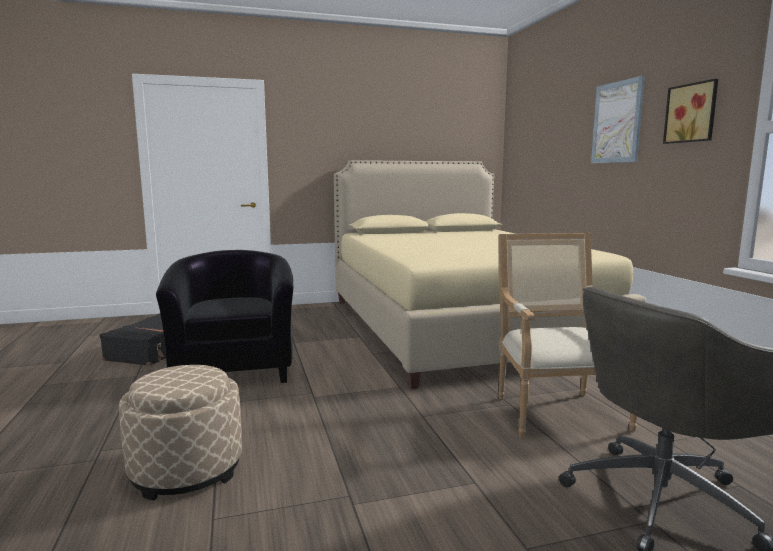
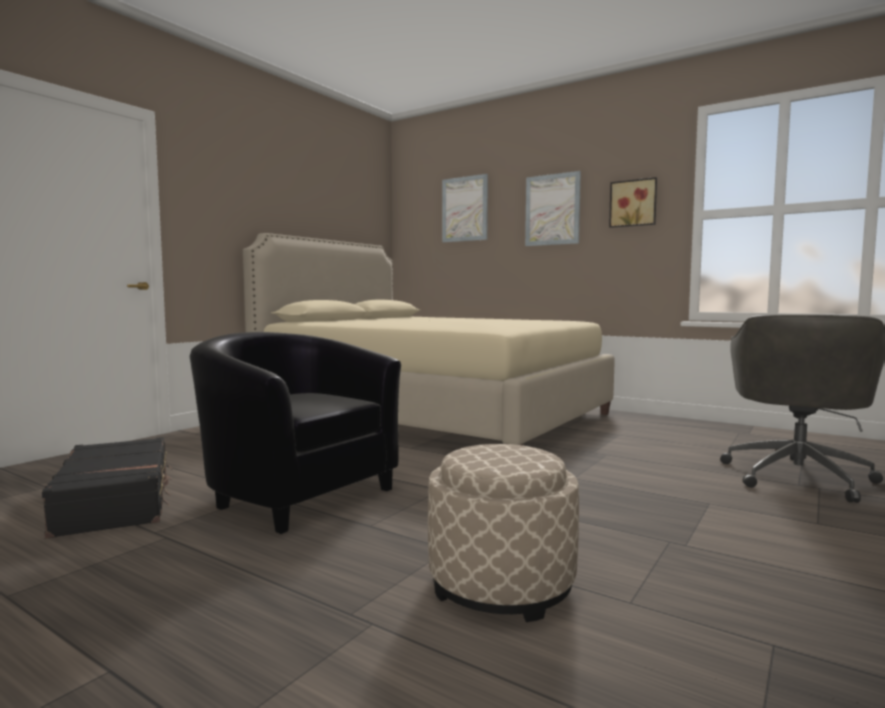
camera: 40 degrees left, 5 degrees down
armchair [498,233,637,438] -> none
none -> picture [442,174,488,242]

